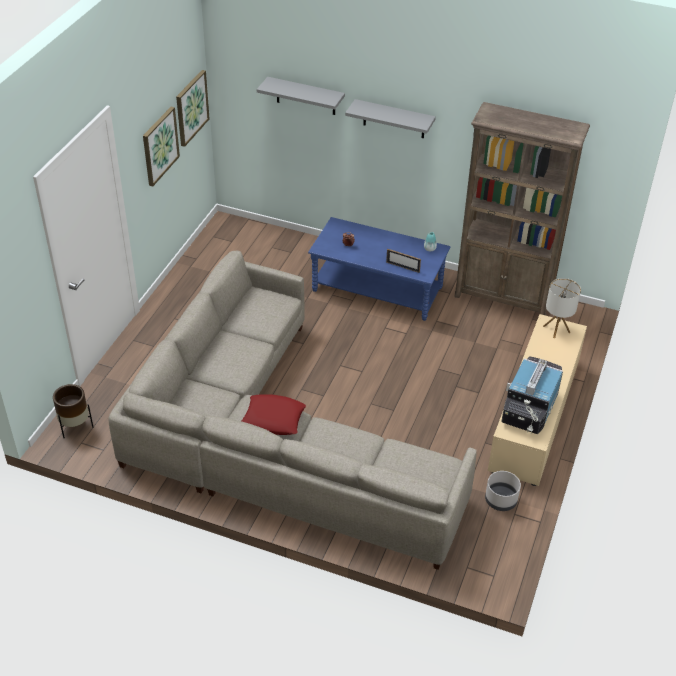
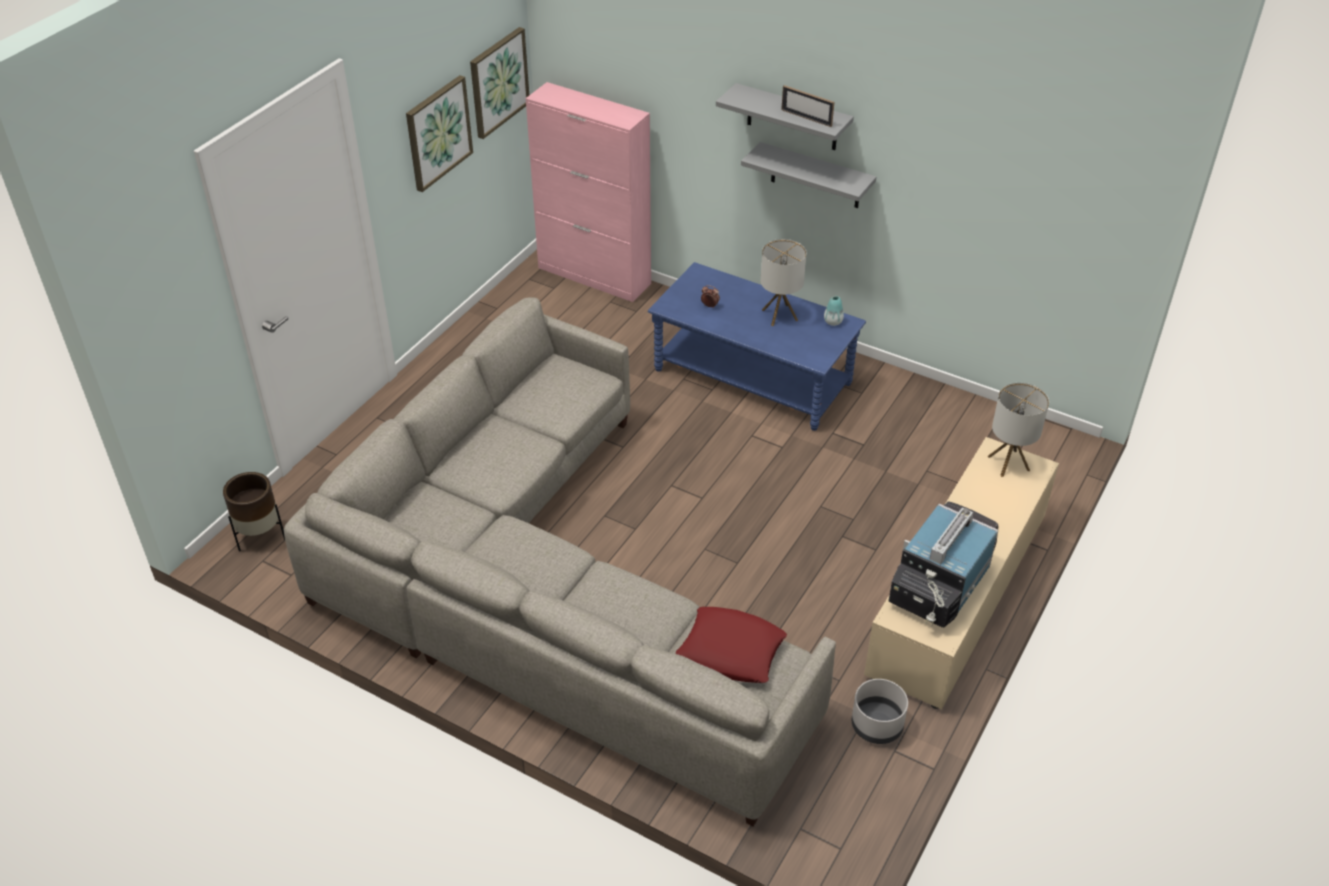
camera: 10 degrees right, 0 degrees up
red pillow [242,394,306,435] -> red pillow moved to [676,606,787,683]
grey shelf [257,77,345,115] -> grey shelf moved to [741,142,876,208]
picture frame [386,249,421,273] -> picture frame moved to [781,85,834,127]
brown bookcase [454,102,590,316] -> none
none -> pink cabinet [525,82,651,302]
none -> table lamp [761,239,807,326]

